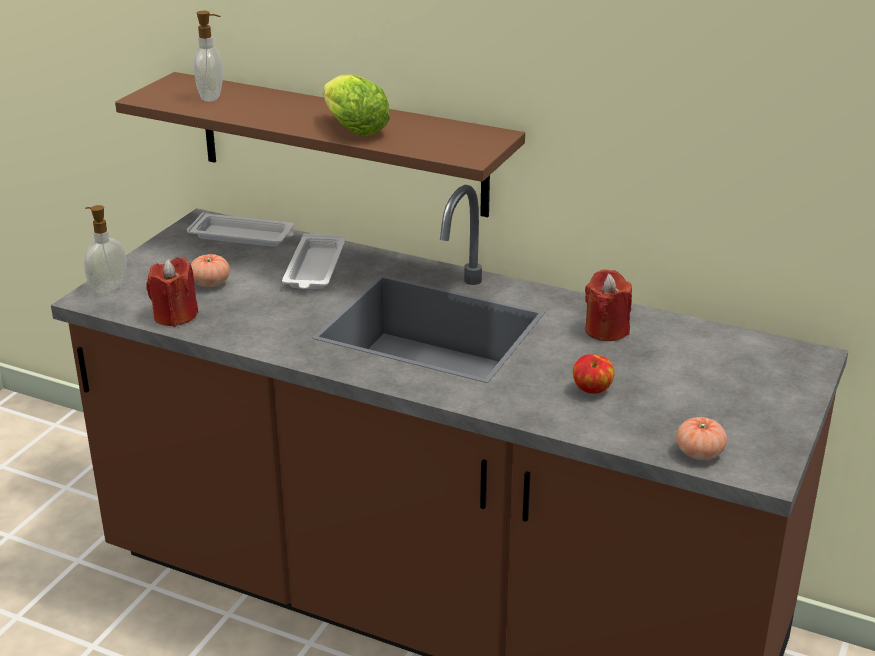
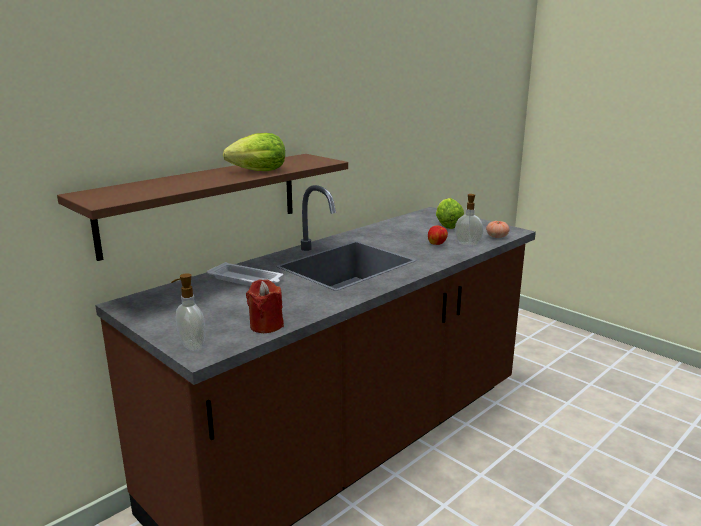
camera: 70 degrees left, 10 degrees down
white tray [187,212,294,247] -> none
tomato [191,254,230,287] -> none
soap dispenser [194,11,223,102] -> soap dispenser moved to [455,194,483,246]
red candle [585,269,632,341] -> none
none -> lettuce [436,198,464,229]

